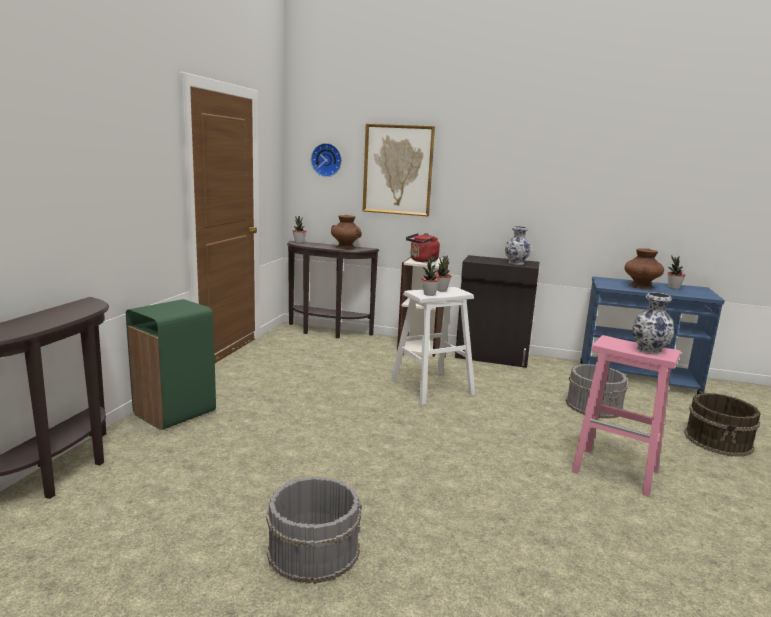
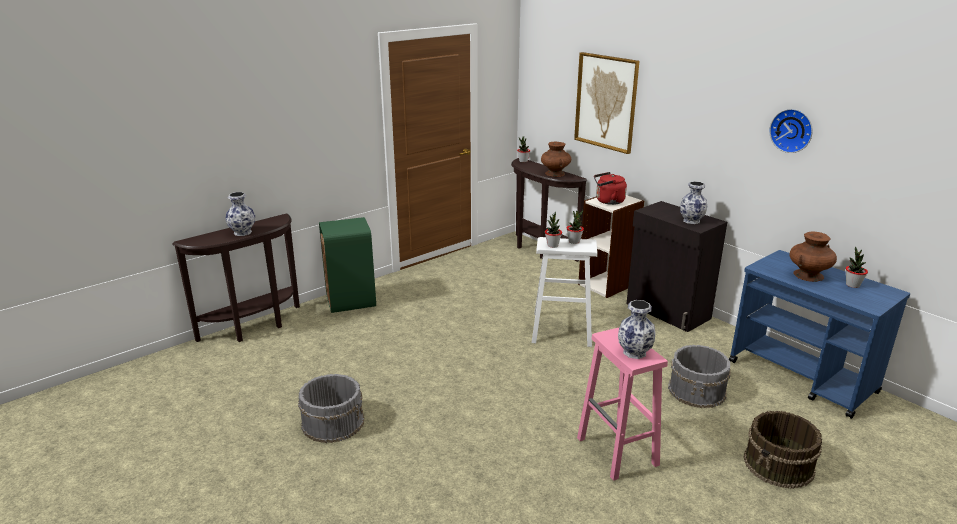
camera: 35 degrees right, 10 degrees up
wall clock [311,143,342,177] -> wall clock moved to [769,109,813,153]
none -> vase [225,192,255,236]

